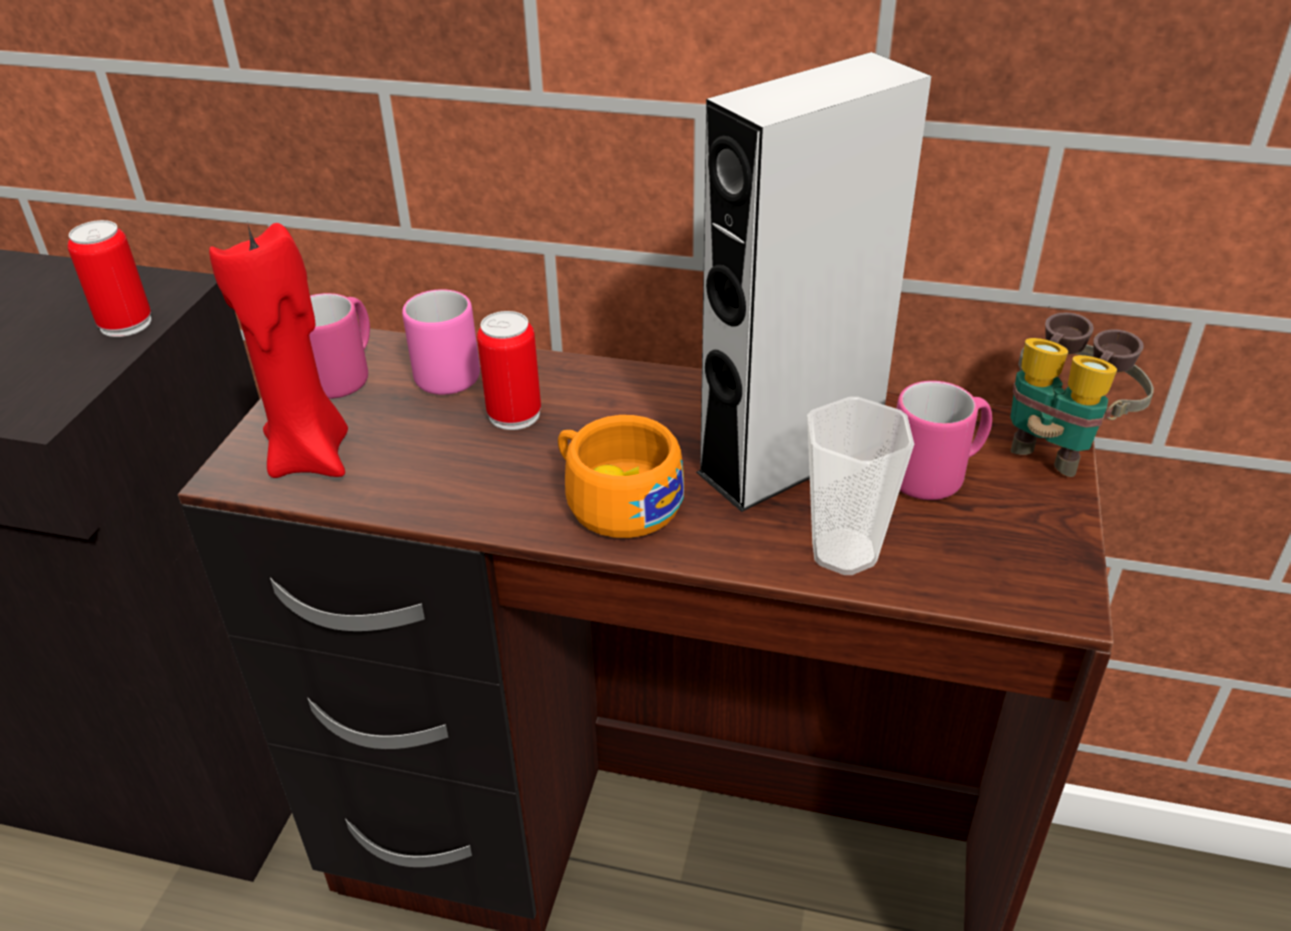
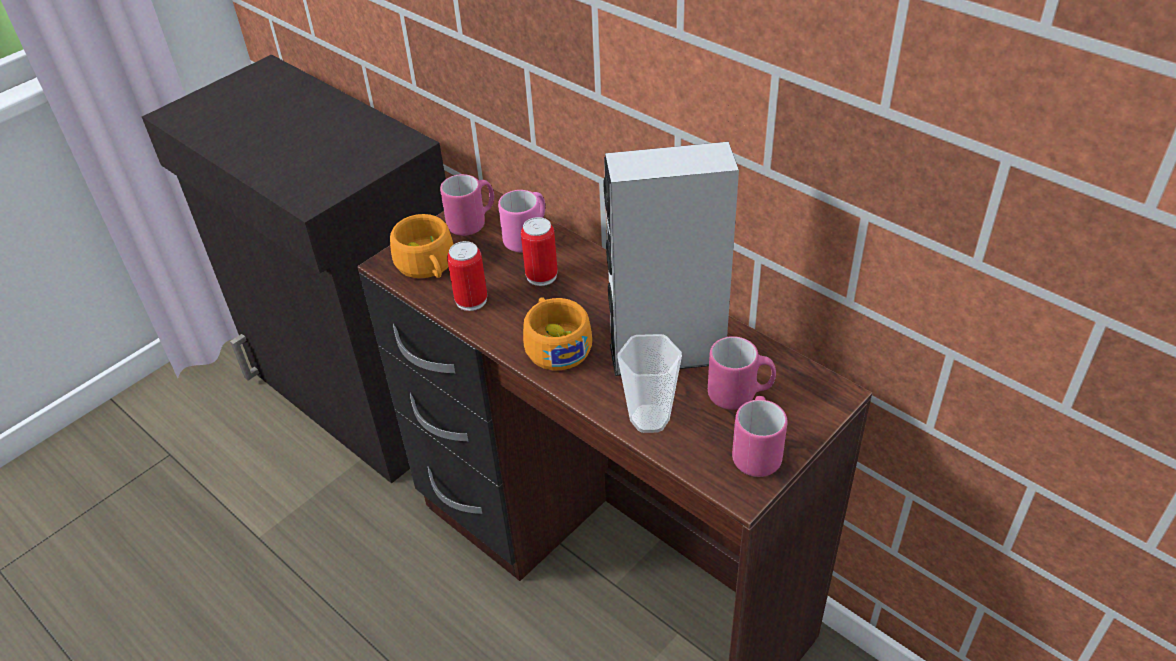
camera: 30 degrees right, 5 degrees up
can [68,220,152,337] -> can moved to [447,241,487,311]
red candle [209,223,348,478] -> orange cup [390,214,453,278]
binoculars [1010,313,1154,477] -> none
none -> pink mug [732,396,787,477]

